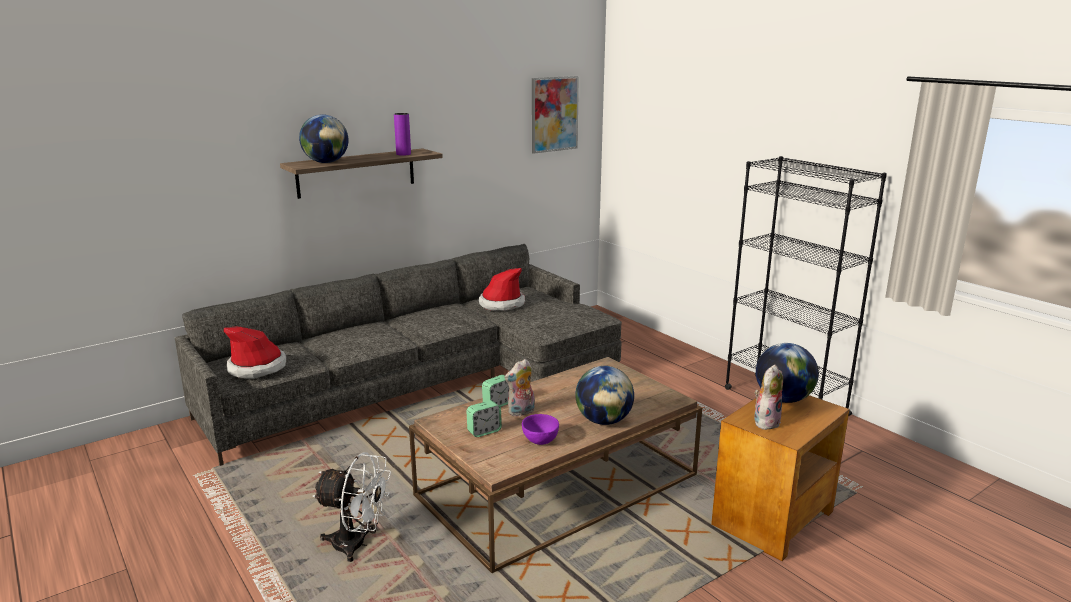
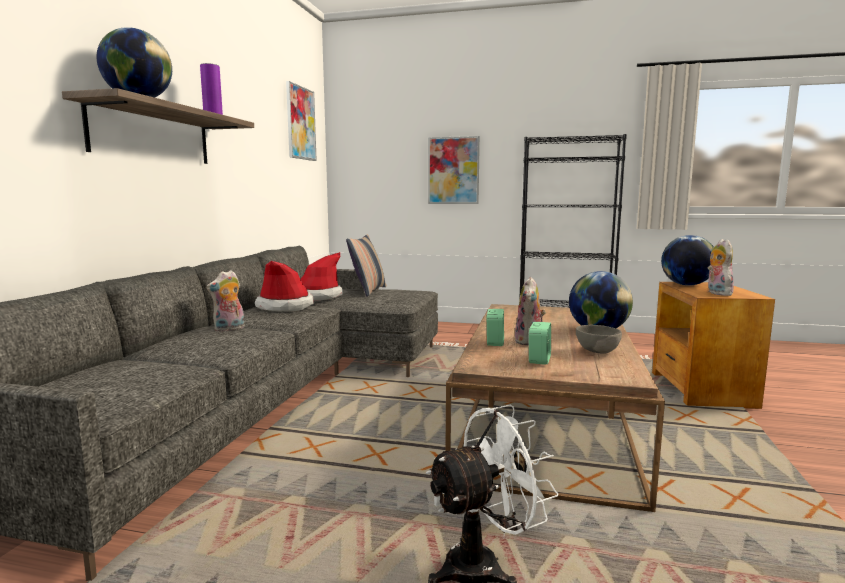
camera: 40 degrees left, 10 degrees down
hat [224,326,286,379] -> hat moved to [255,261,313,311]
purple bowl [522,414,559,445] -> grey bowl [576,325,622,354]
none -> plush toy [206,270,244,331]
none -> pillow [346,234,386,296]
none -> picture [428,136,480,204]

